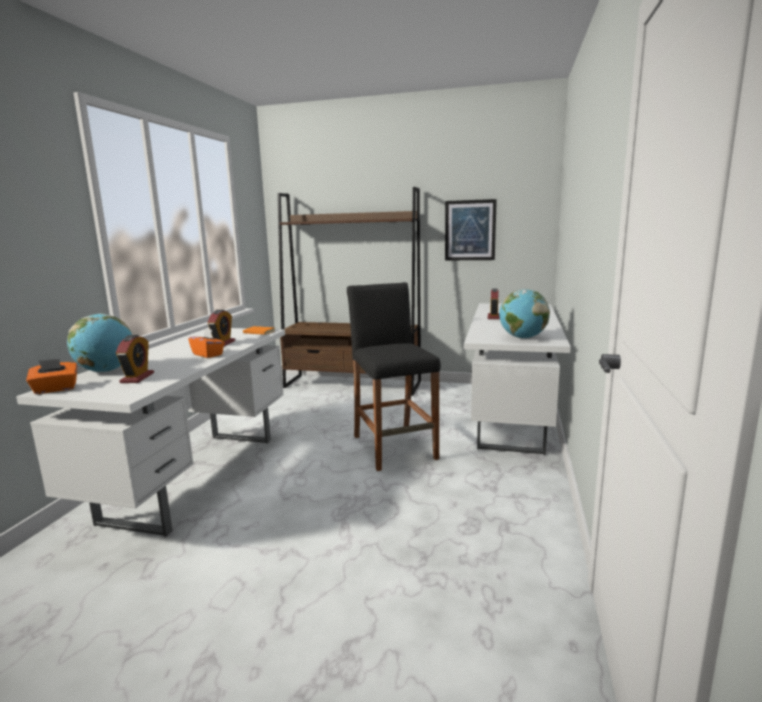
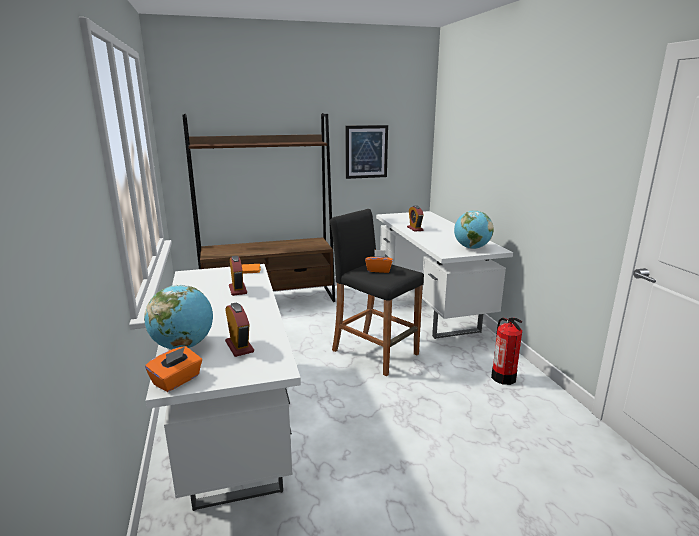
camera: 30 degrees left, 5 degrees up
orange tissue box [188,328,225,358] -> orange tissue box moved to [365,250,393,273]
none -> fire extinguisher [491,317,522,385]

